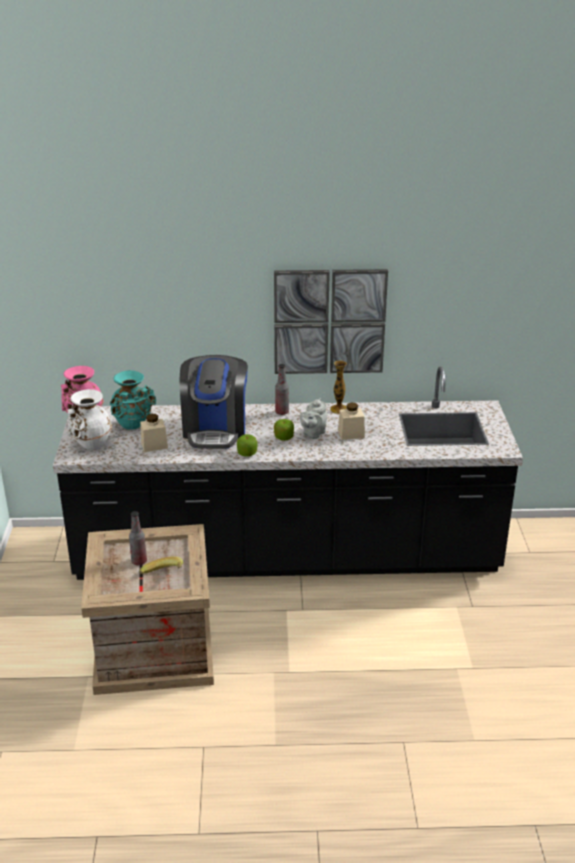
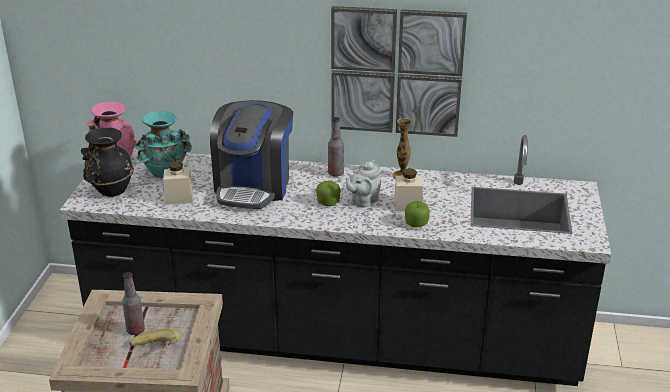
camera: 10 degrees right, 0 degrees up
white vase [67,389,112,450] -> black vase [81,128,134,197]
apple [237,434,257,457] -> apple moved to [405,201,430,228]

